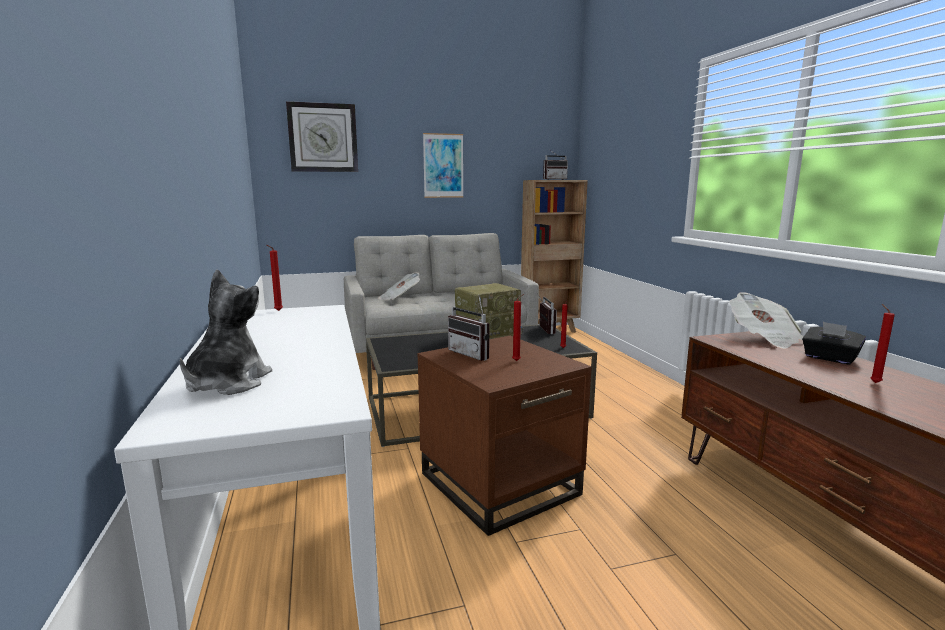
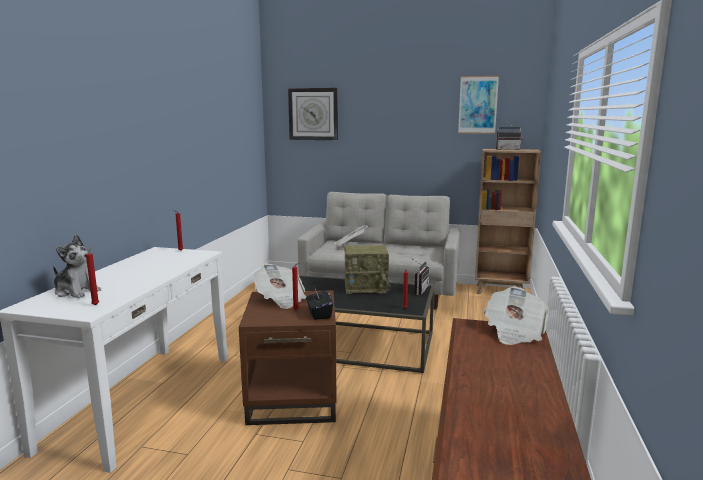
camera: 30 degrees right, 0 degrees up
plush toy [180,269,272,395] -> plush toy turned 75 degrees clockwise [53,235,101,298]
picture [423,133,463,198] -> picture moved to [458,76,499,134]
radio [448,295,490,361] -> newspaper [253,264,306,309]
black tissue box [802,322,866,365] -> black tissue box moved to [306,286,333,320]
red candle [871,304,895,383] -> red candle moved to [86,247,99,305]

